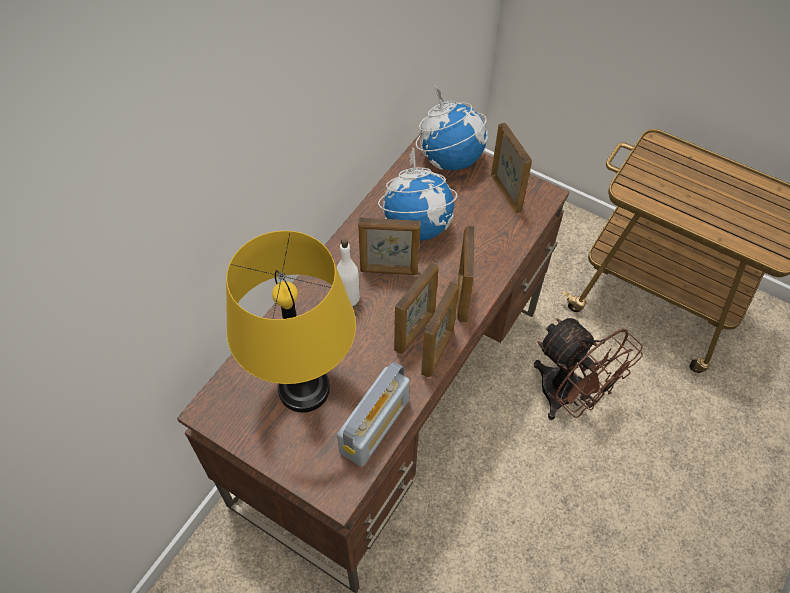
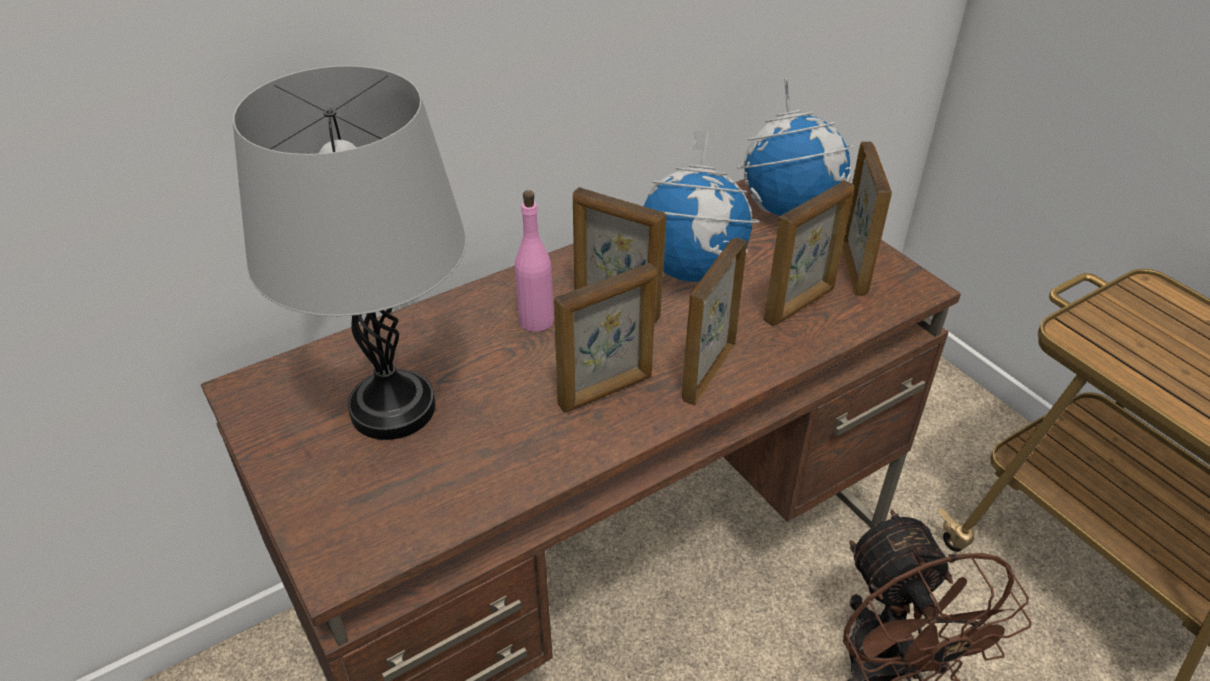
camera: 25 degrees right, 15 degrees down
yellow table lamp [226,231,356,413] -> grey table lamp [233,66,466,440]
white bottle [337,238,360,306] -> pink bottle [515,190,554,332]
radio [337,362,410,467] -> none
picture frame [421,281,459,377] -> picture frame moved to [764,181,854,326]

